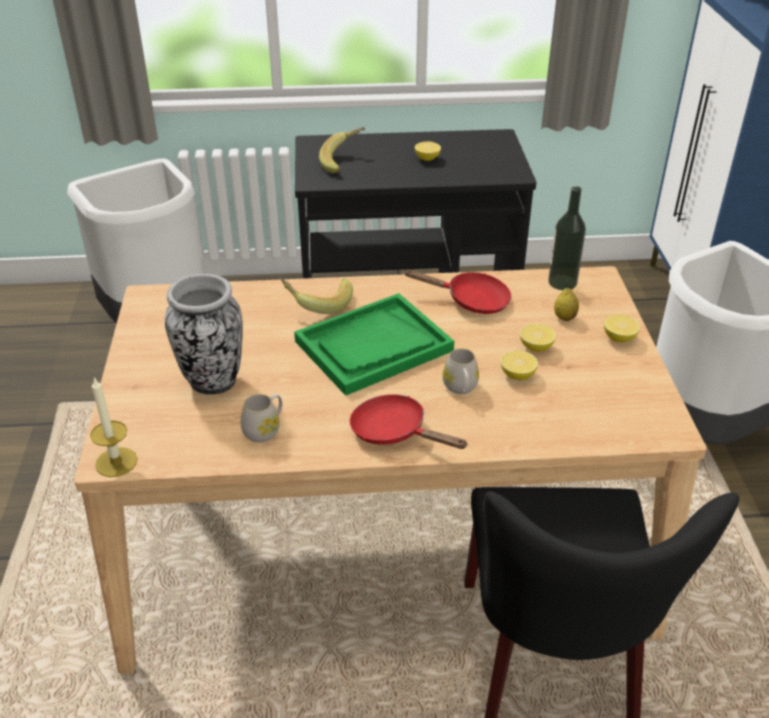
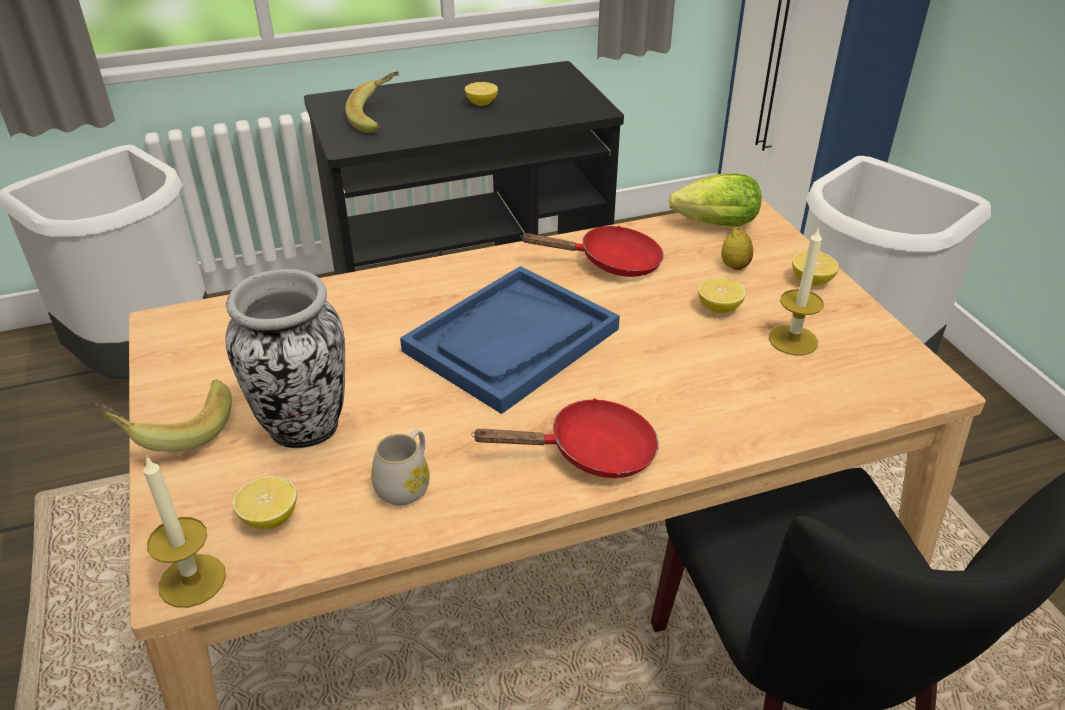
camera: 15 degrees left, 0 degrees up
banana [279,277,353,314] -> banana moved to [94,380,232,452]
green tray [294,293,454,396] -> blue tray [400,266,620,414]
red frying pan [350,394,468,449] -> red frying pan turned 150 degrees clockwise [471,398,659,479]
white mug [443,348,479,394] -> none
lemon [500,350,538,381] -> lemon moved to [233,476,297,529]
bottle [548,186,586,290] -> lettuce [669,174,762,226]
none -> candle [769,227,824,356]

